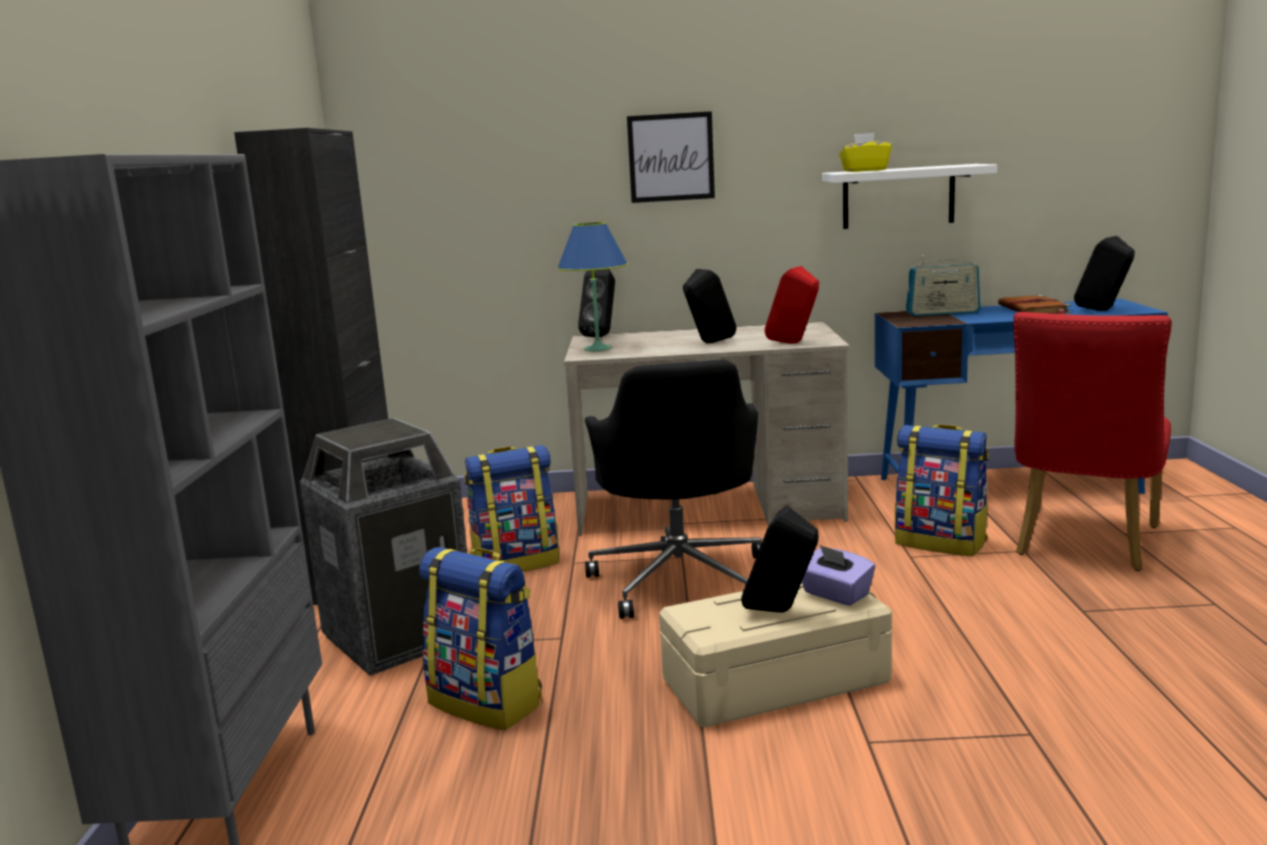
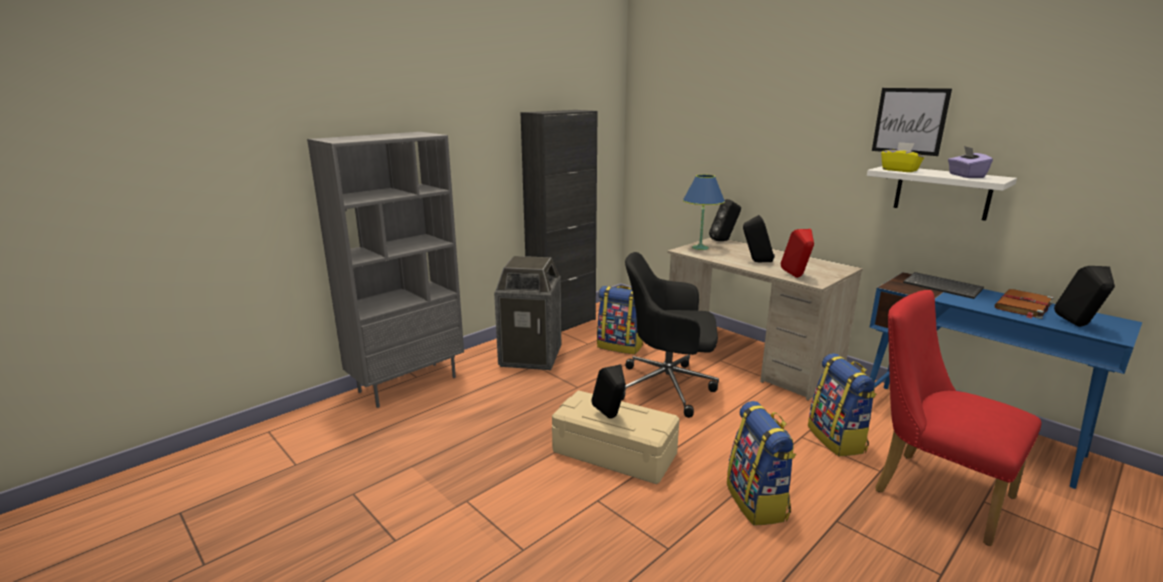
camera: 45 degrees right, 5 degrees up
backpack [419,547,542,730] -> backpack moved to [727,401,796,526]
black office chair [585,359,762,619] -> black office chair turned 60 degrees clockwise [621,252,719,418]
picture [627,111,715,203] -> picture moved to [872,88,952,156]
purple tissue box [802,544,875,606] -> purple tissue box moved to [948,146,993,178]
radio [906,255,981,316] -> keyboard [903,272,984,299]
red chair [1013,312,1172,571] -> red chair turned 60 degrees clockwise [875,290,1041,546]

